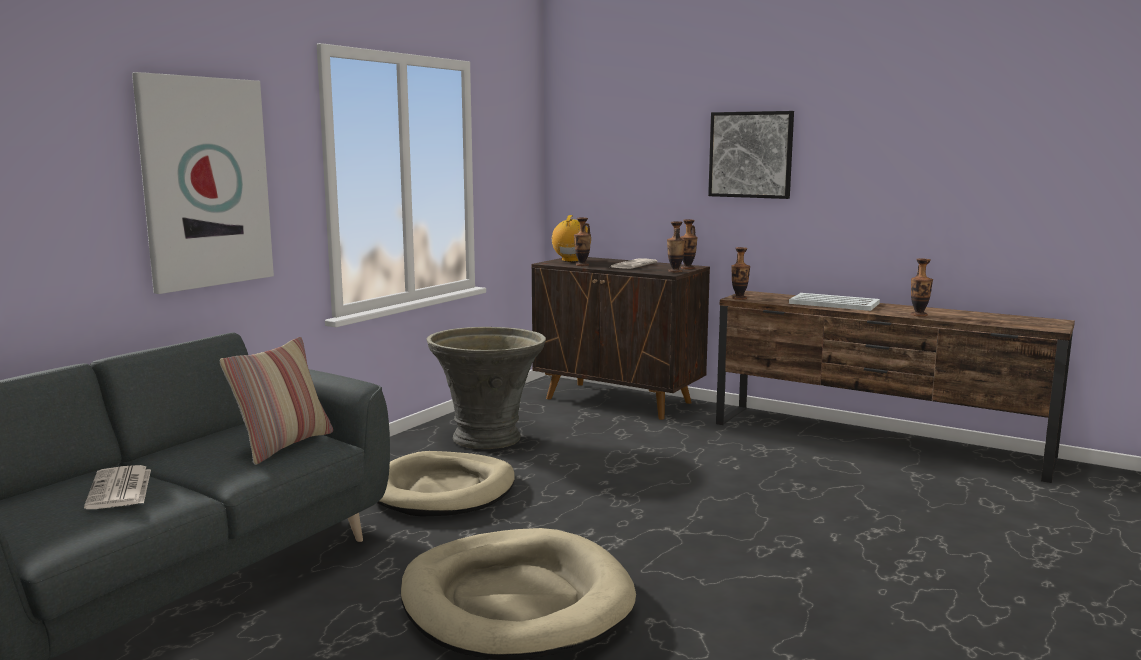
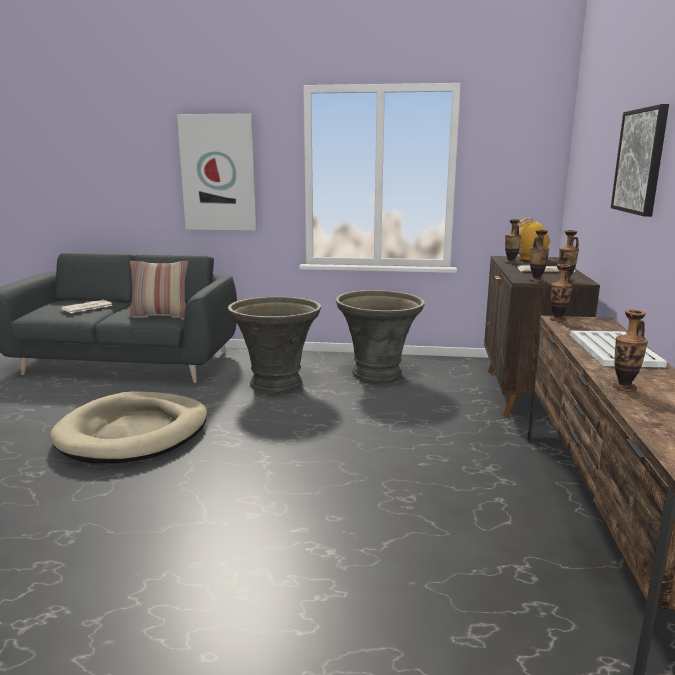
camera: 65 degrees right, 5 degrees up
beige dog bed [377,451,515,517] -> grey planter [228,297,321,392]

